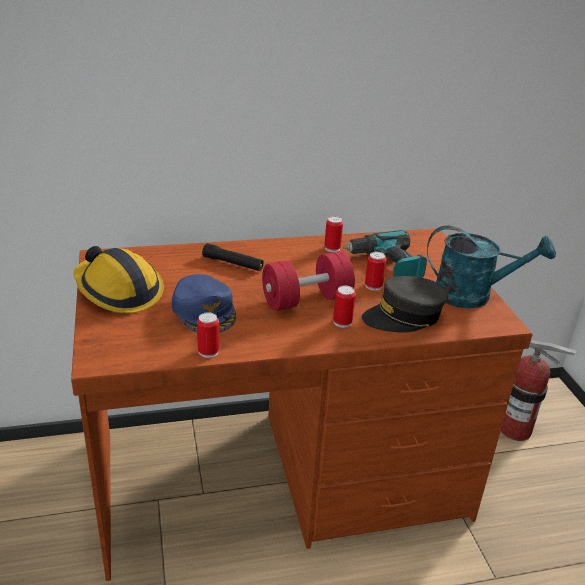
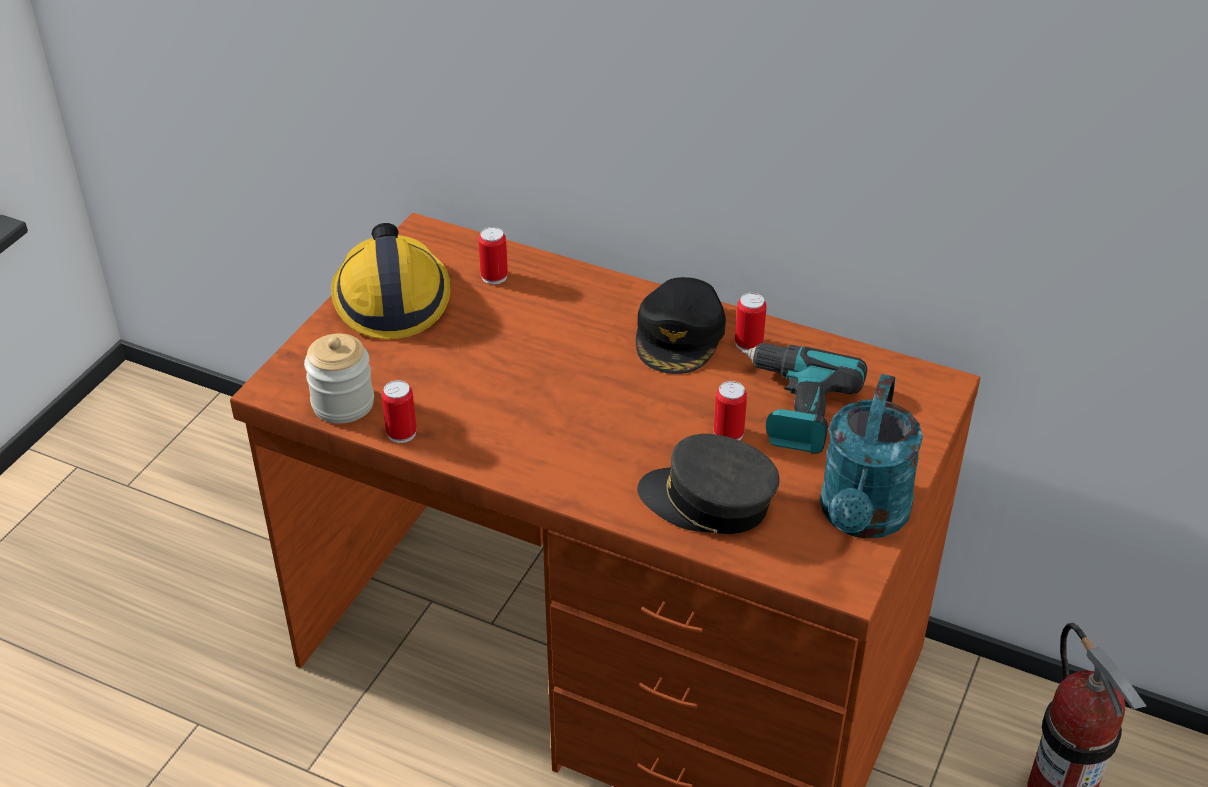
camera: 40 degrees right, 10 degrees up
blue cap [172,274,236,333] -> none
black flashlight [202,243,264,271] -> none
red dumbbell [262,251,355,311] -> none
can [333,285,356,328] -> can moved to [478,227,508,284]
turquoise watering can [427,225,556,308] -> turquoise watering can turned 60 degrees clockwise [820,374,923,538]
none -> jar [304,334,374,424]
none -> black cap [636,277,726,374]

